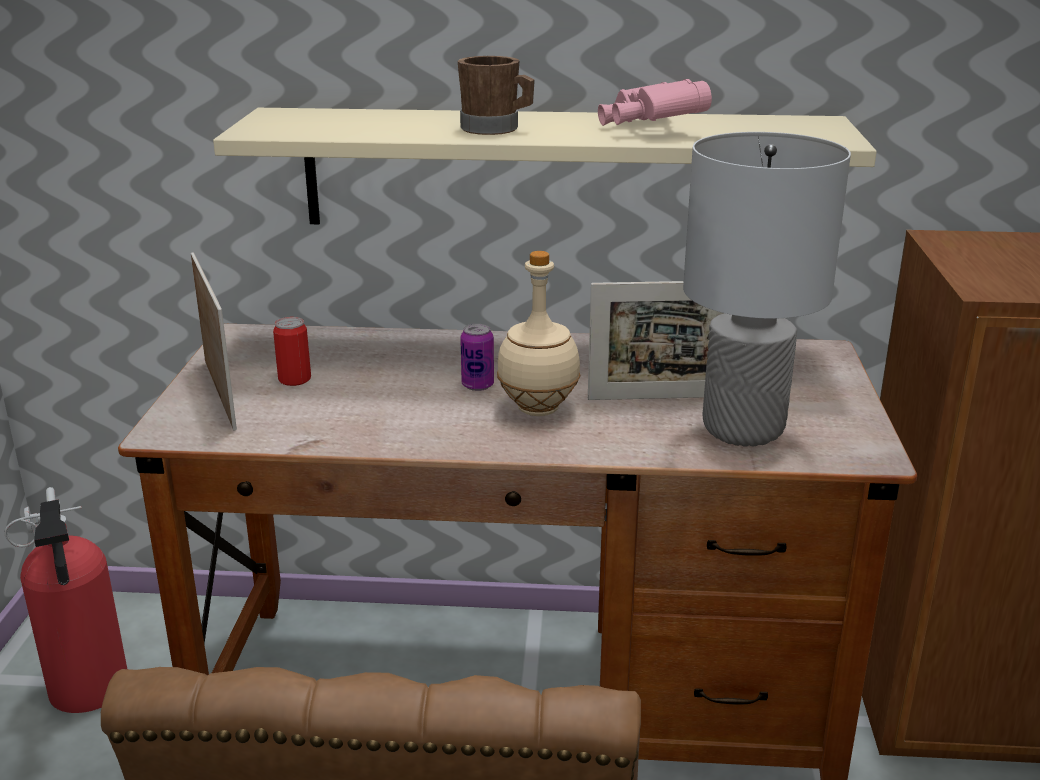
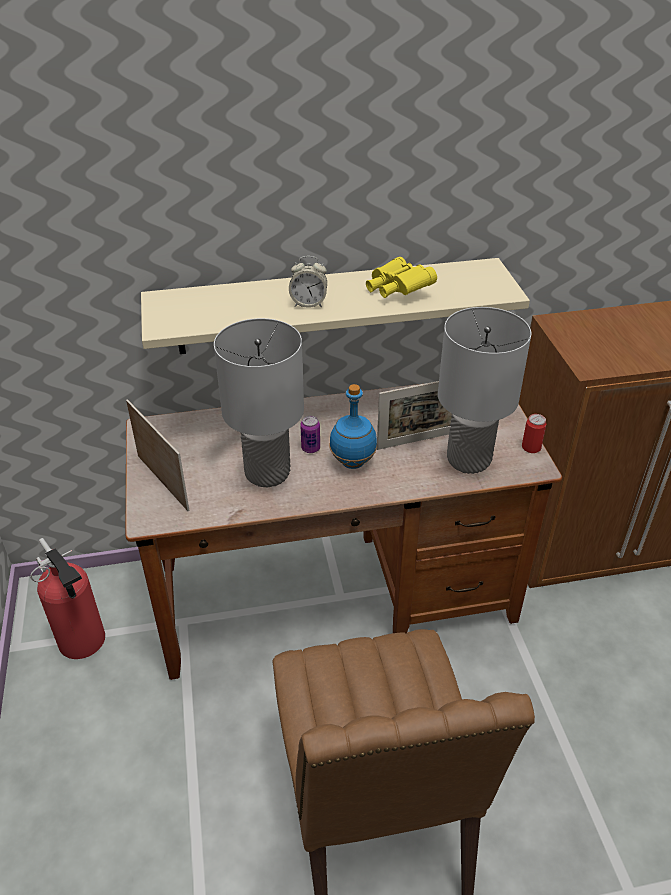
camera: 15 degrees left, 15 degrees up
can [273,317,311,386] -> can moved to [522,414,546,453]
brown mug [458,56,535,135] -> alarm clock [289,256,327,308]
beige bottle [497,251,581,416] -> blue bottle [330,384,377,469]
pink binoculars [598,79,712,126] -> yellow binoculars [366,257,437,298]
none -> grey table lamp [214,318,304,487]

